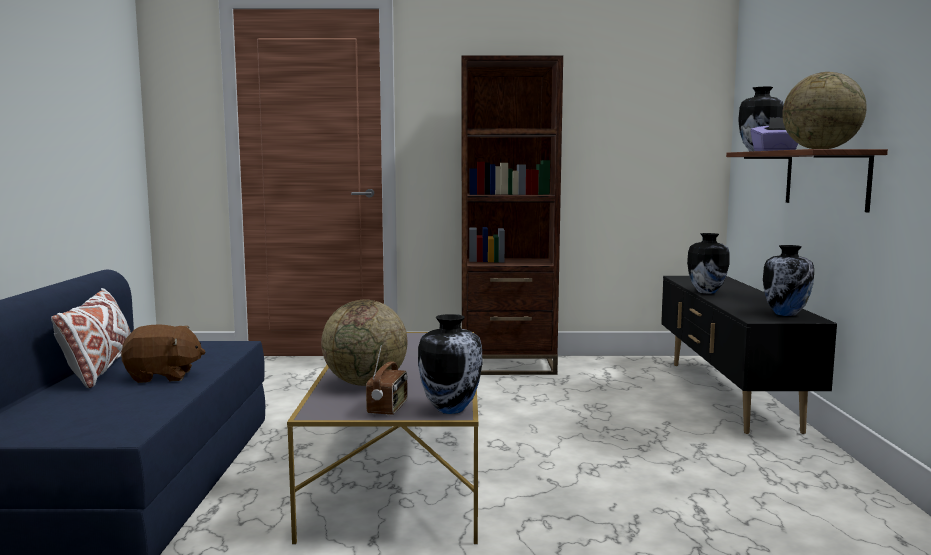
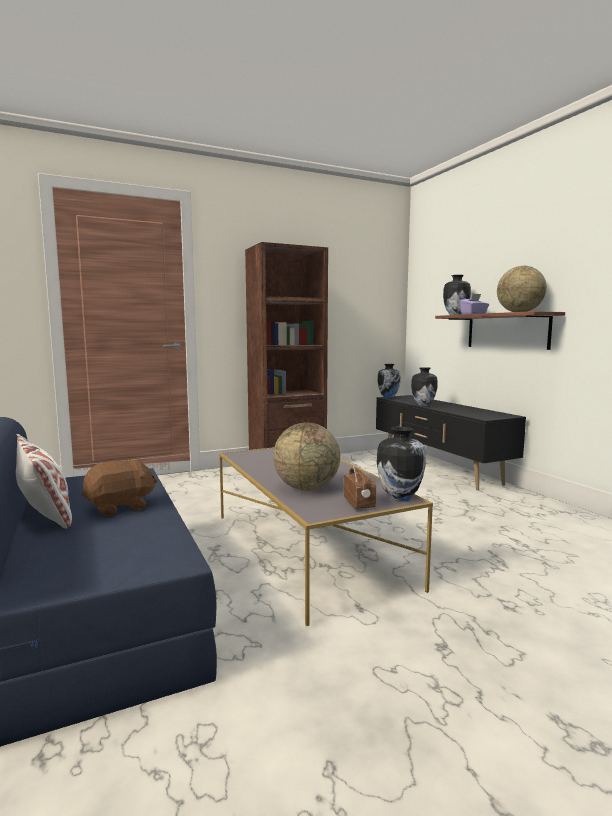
camera: 25 degrees left, 0 degrees up
vase [763,245,814,316] -> vase moved to [378,364,400,398]

